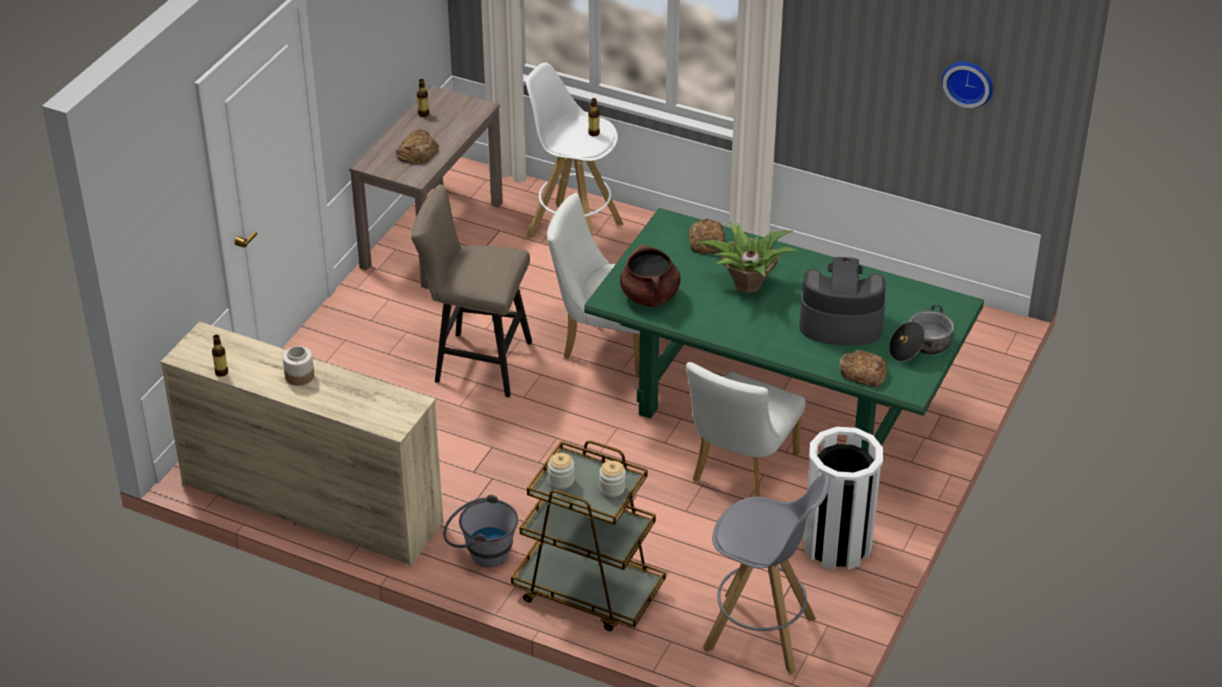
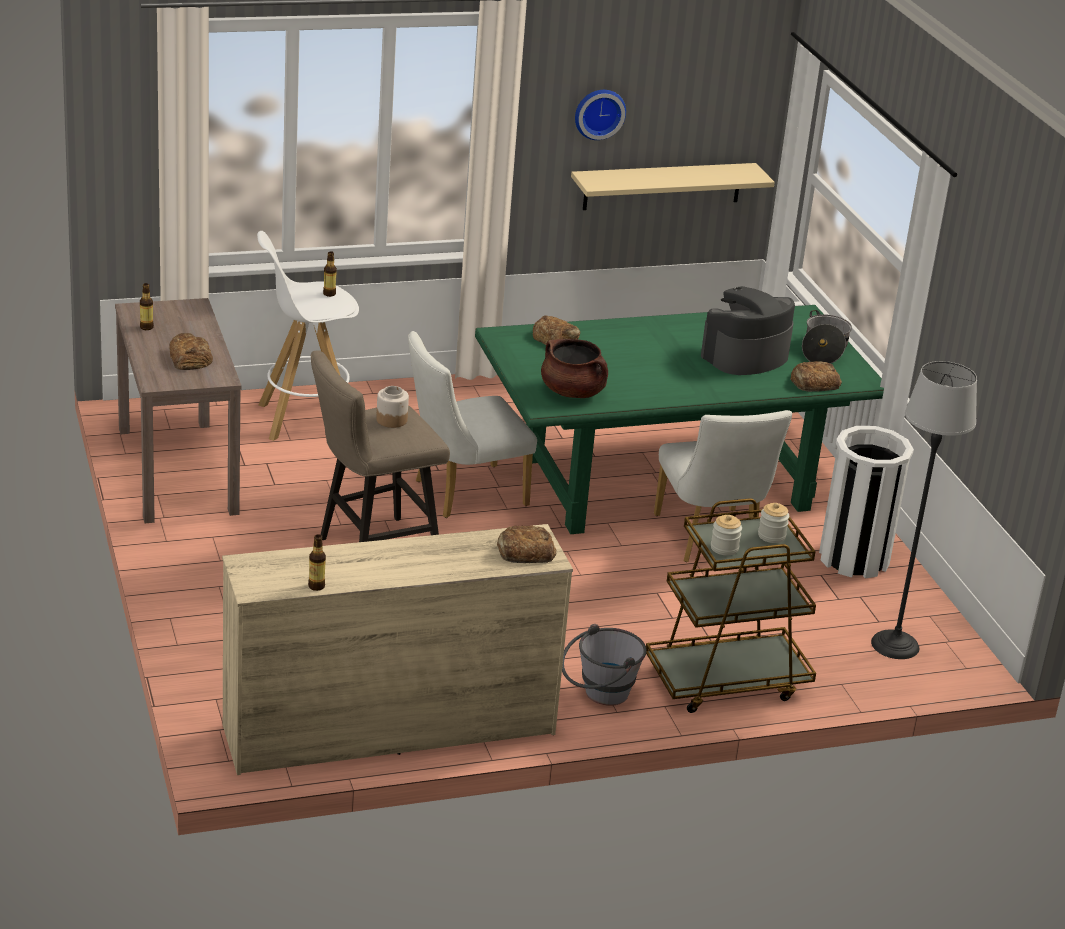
camera: 45 degrees left, 10 degrees down
jar [283,346,314,386] -> jar moved to [376,386,409,428]
potted plant [697,221,797,293] -> none
grey stool [703,473,831,674] -> floor lamp [871,361,977,659]
wall clock [942,61,993,108] -> wall clock moved to [575,90,626,140]
none -> bread [497,526,556,563]
none -> beige shelf [571,163,775,210]

